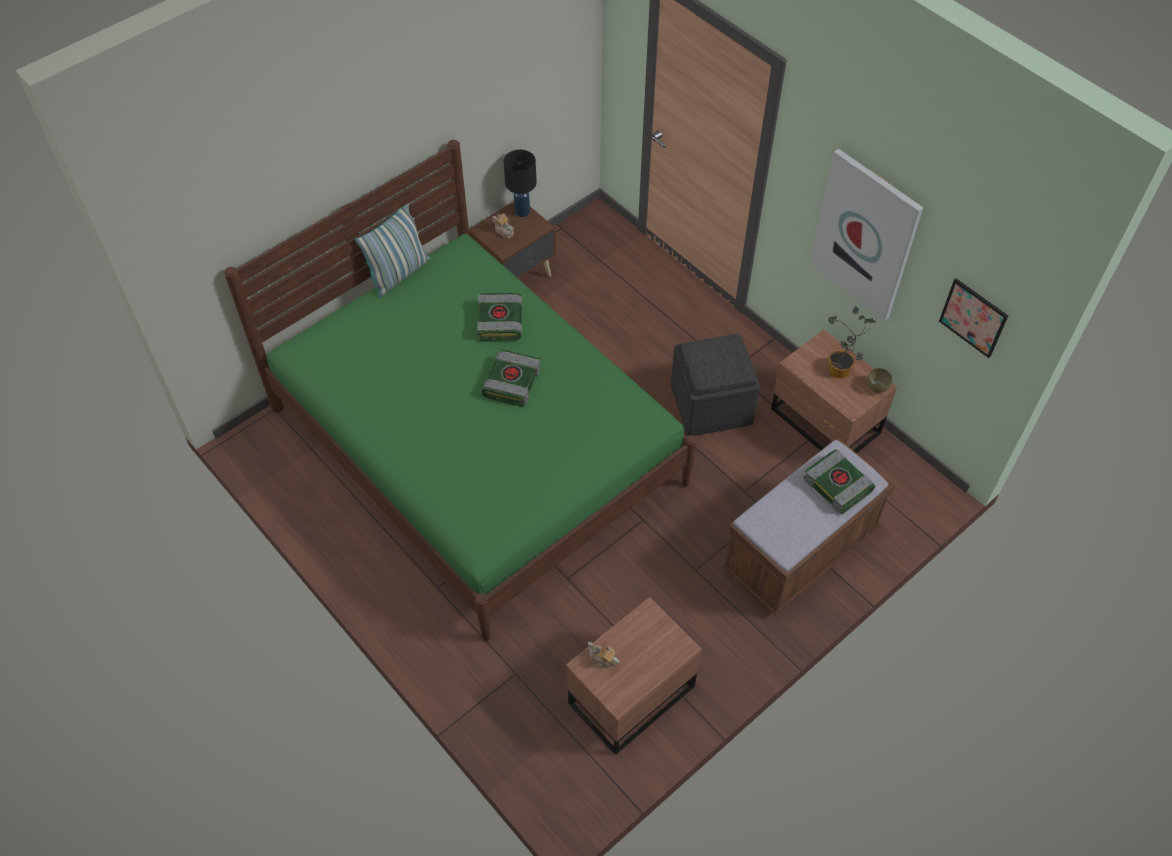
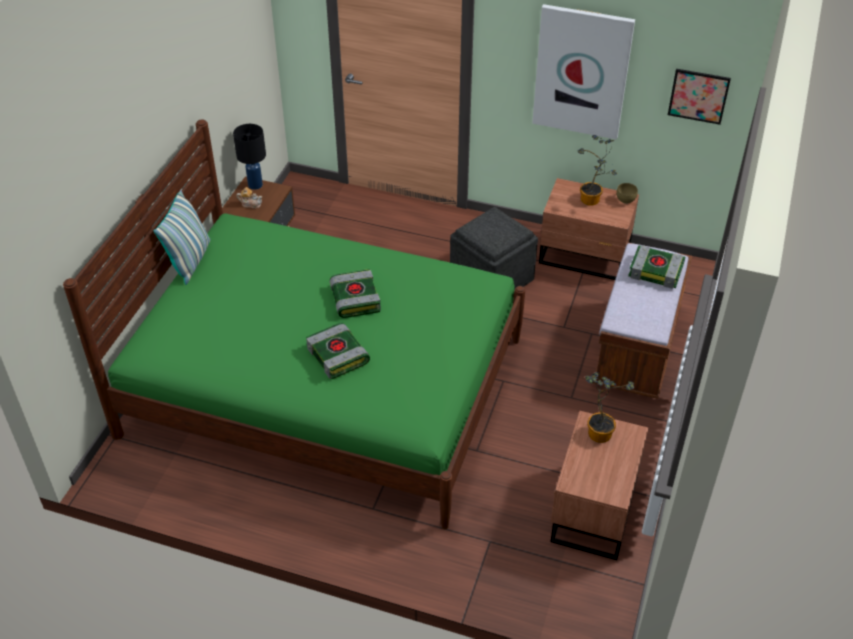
camera: 30 degrees left, 10 degrees down
book [477,293,522,341] -> book moved to [306,323,370,379]
teapot [588,642,620,668] -> none
none -> potted plant [585,372,634,443]

